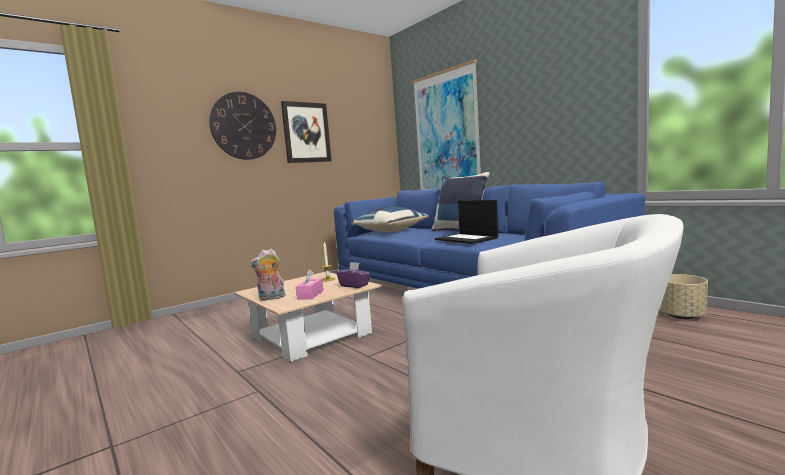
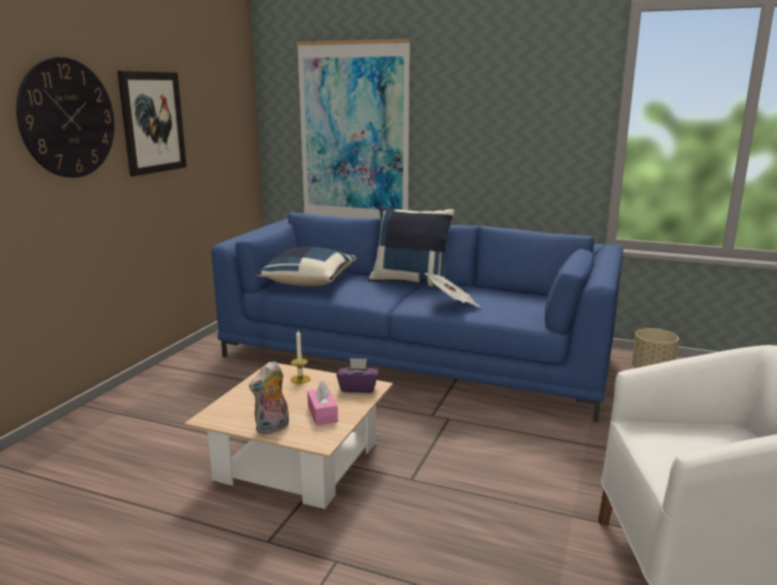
camera: 30 degrees left, 10 degrees up
laptop [435,200,498,244] -> newspaper [425,273,480,307]

